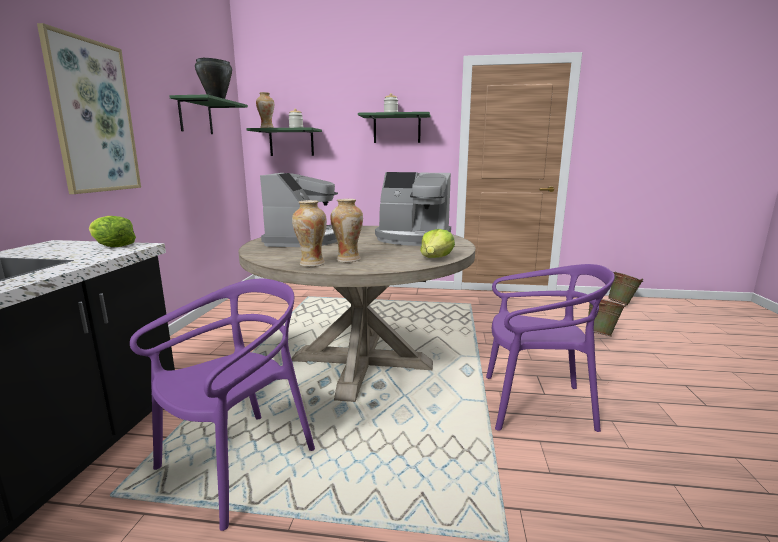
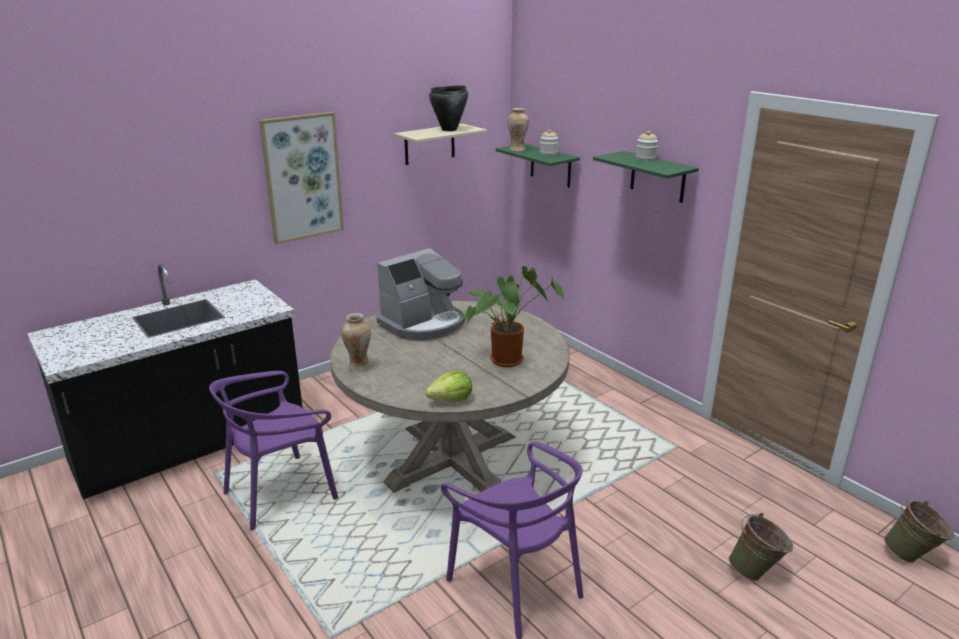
camera: 45 degrees right, 10 degrees up
lettuce [89,216,136,247] -> none
purple chair [130,279,315,531] -> purple chair turned 150 degrees clockwise [209,371,339,530]
green shelf [169,94,248,134] -> beige shelf [394,124,487,165]
vase [330,199,363,262] -> none
coffee machine [375,172,451,246] -> potted plant [463,266,564,367]

